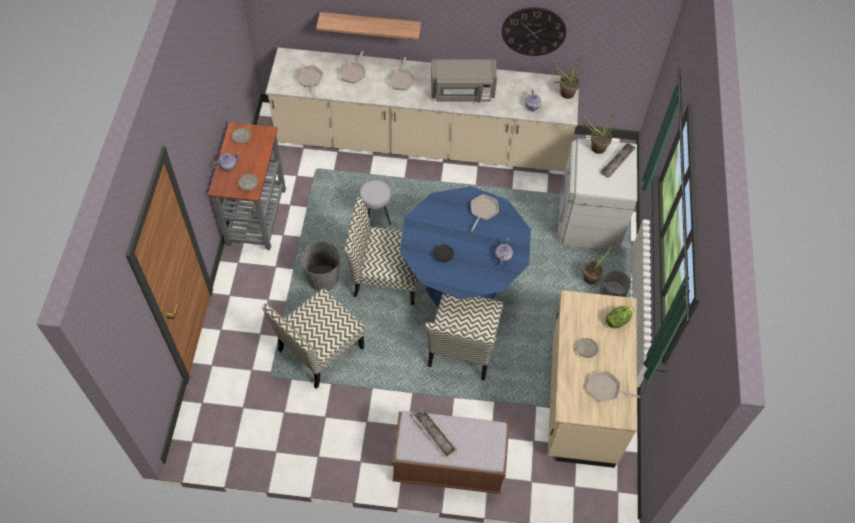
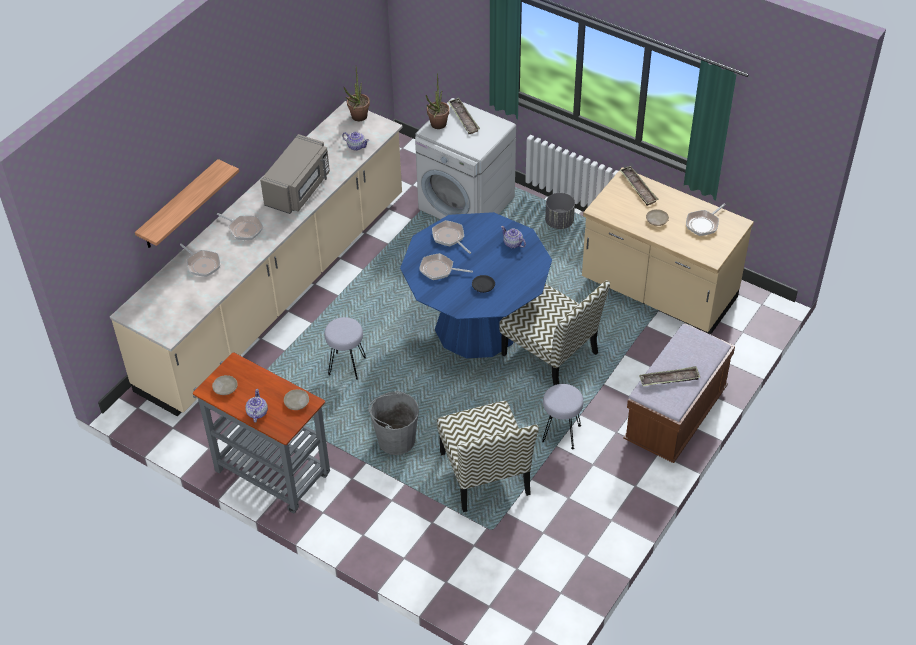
camera: 60 degrees left, 10 degrees down
frying pan [295,65,323,99] -> frying pan moved to [419,253,473,280]
chair [344,197,419,305] -> none
wall clock [502,7,566,56] -> none
potted plant [583,237,616,284] -> none
lettuce [606,306,635,328] -> tray [619,166,659,206]
none -> grey stool [542,384,583,449]

